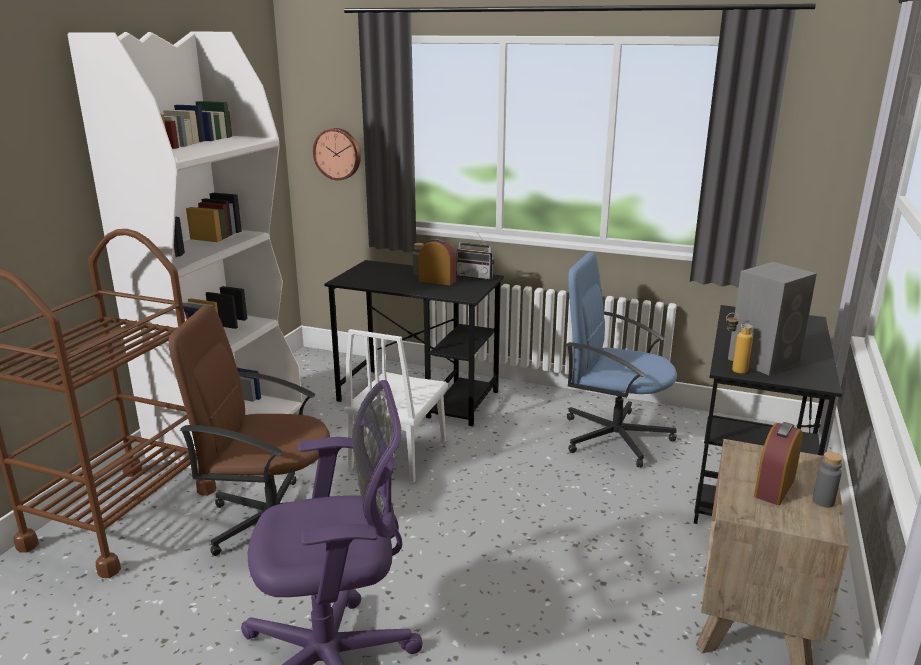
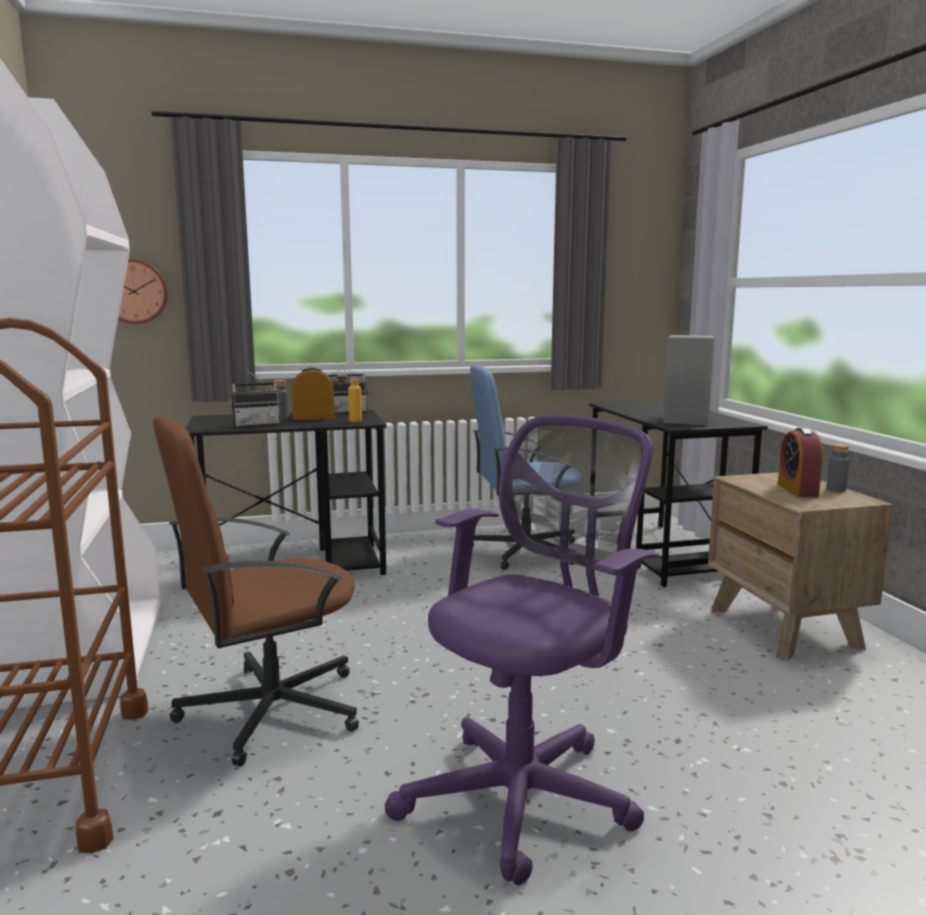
camera: 35 degrees left, 10 degrees down
white chair [344,329,448,483] -> none
bottle [726,313,753,374] -> bottle moved to [336,369,362,423]
none -> radio [231,370,281,427]

